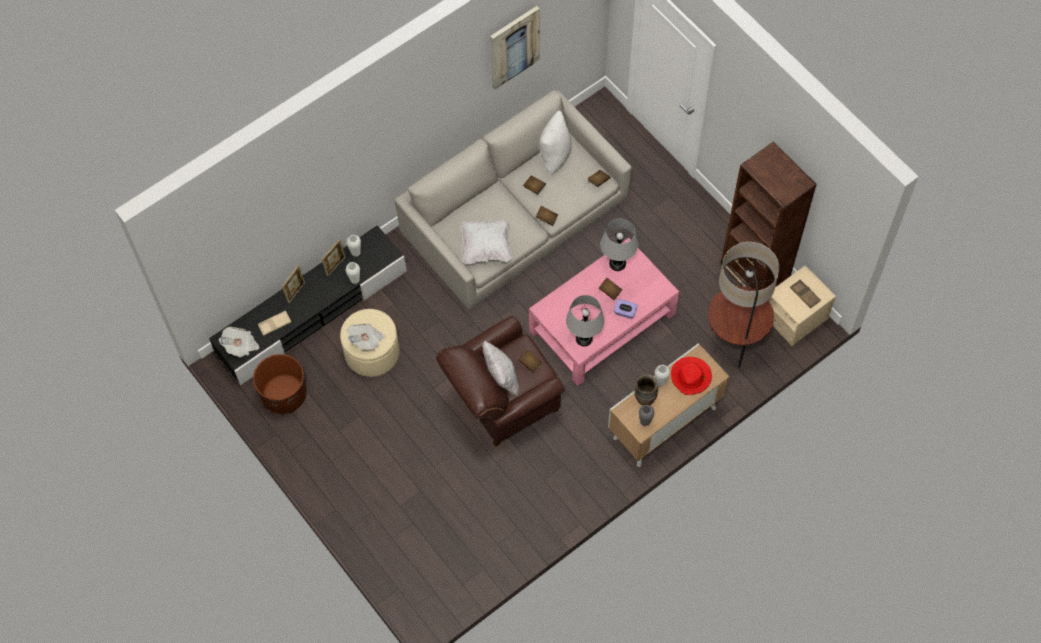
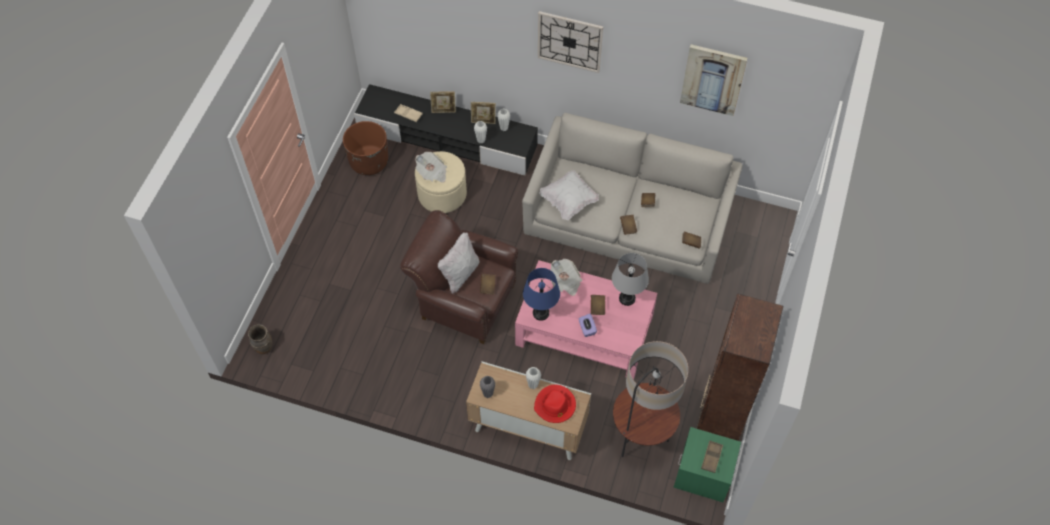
camera: 55 degrees right, 5 degrees down
newspaper [219,326,259,357] -> newspaper moved to [551,259,583,296]
white pillow [539,110,572,175] -> none
grey table lamp [566,295,604,346] -> blue table lamp [523,268,560,321]
brown vase [634,375,658,405] -> brown vase moved to [248,324,272,354]
beige nightstand [768,265,836,346] -> green nightstand [673,427,741,502]
none -> wall clock [538,11,603,73]

